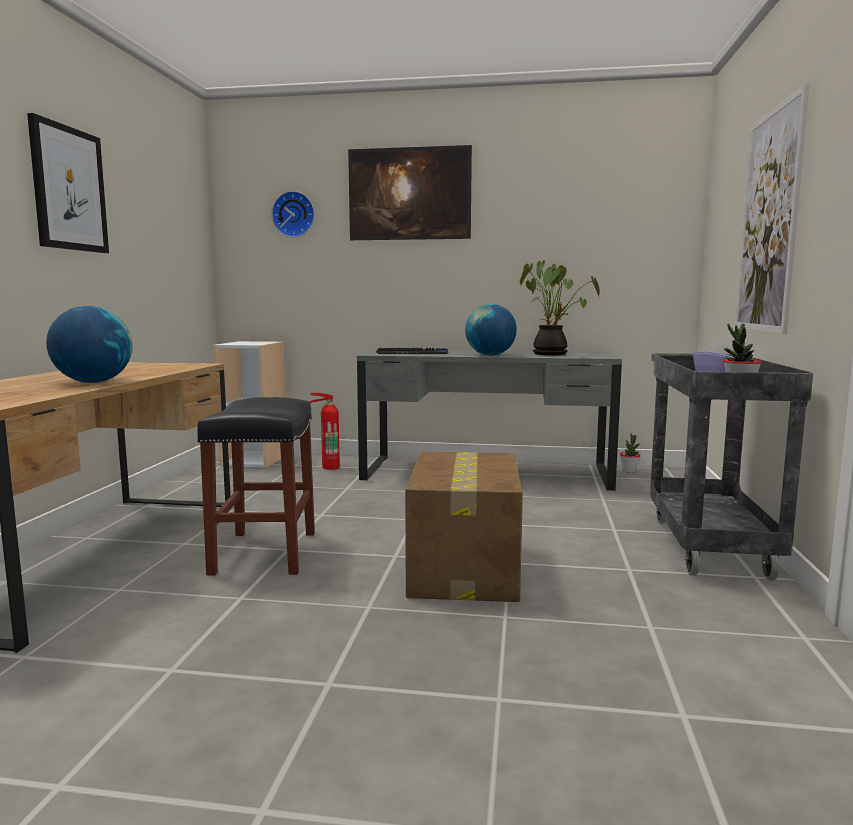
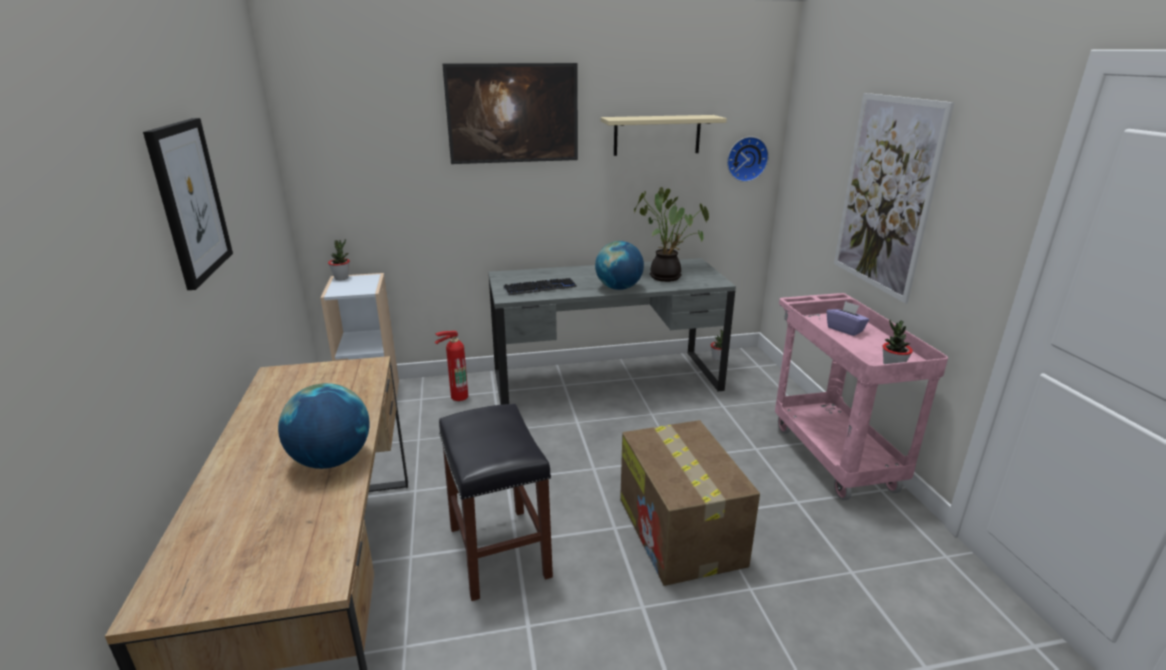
camera: 20 degrees left, 15 degrees up
wall clock [271,191,315,238] -> wall clock moved to [727,136,769,182]
grey cart [650,353,813,580] -> pink cart [775,293,948,500]
none -> potted plant [328,239,350,280]
none -> beige shelf [601,115,727,156]

